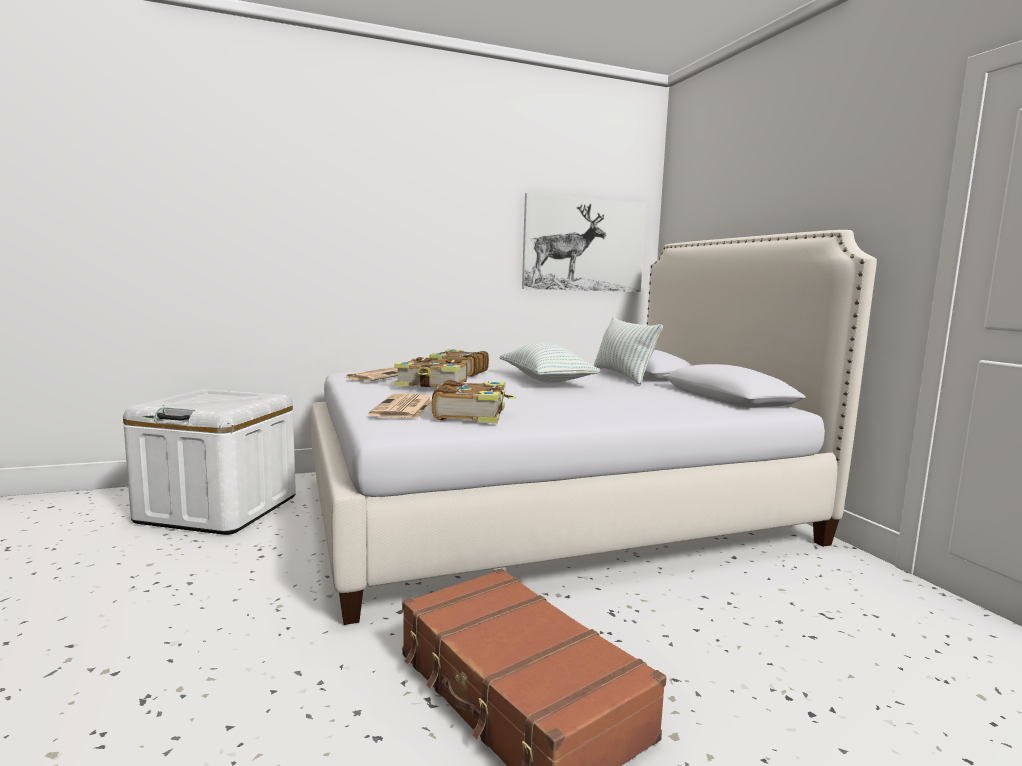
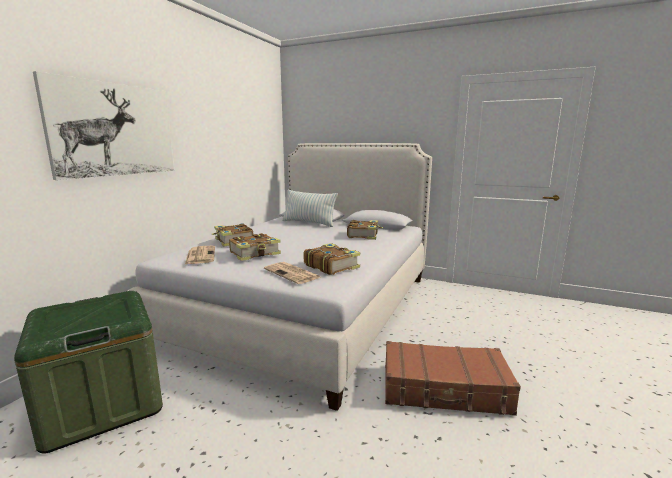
camera: 45 degrees left, 5 degrees up
white storage box [123,389,296,535] -> green storage box [14,291,163,454]
pillow [499,342,601,383] -> none
picture [522,193,646,292] -> picture moved to [33,71,174,180]
none -> book [347,220,383,240]

